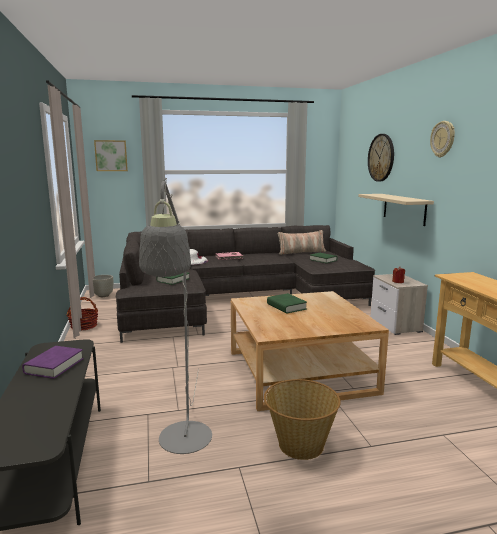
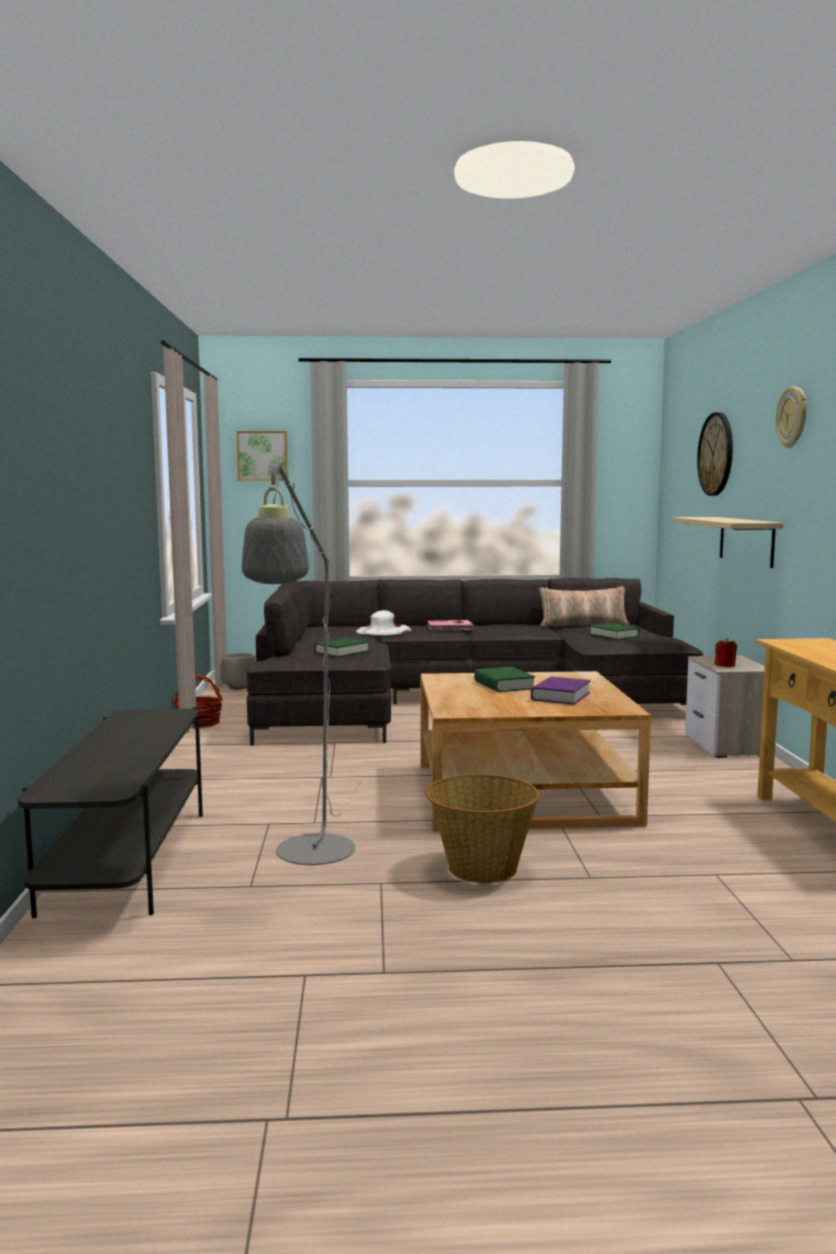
camera: 10 degrees right, 5 degrees down
purple book [22,346,84,379] -> purple book moved to [531,676,591,705]

